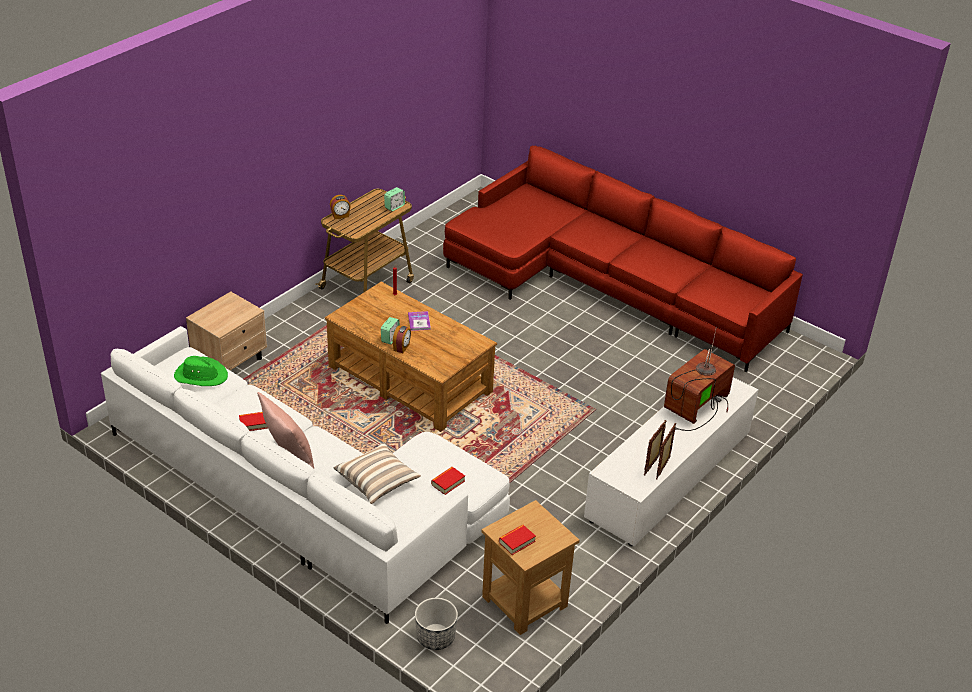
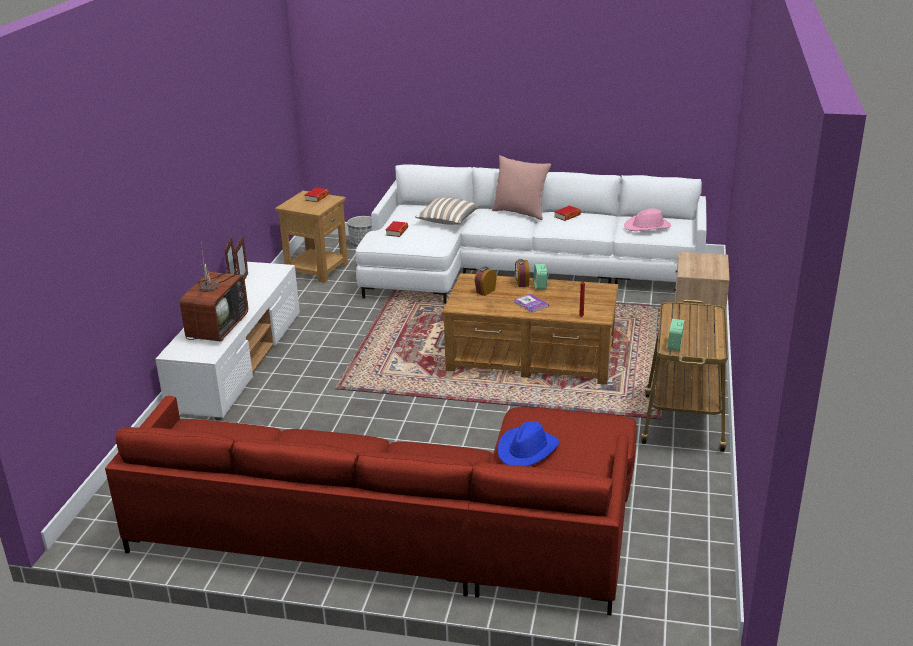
camera: 155 degrees right, 10 degrees down
green hat [174,356,228,386] -> pink hat [624,209,671,231]
alarm clock [330,195,351,219] -> alarm clock moved to [474,267,497,296]
none -> blue hat [498,421,559,466]

